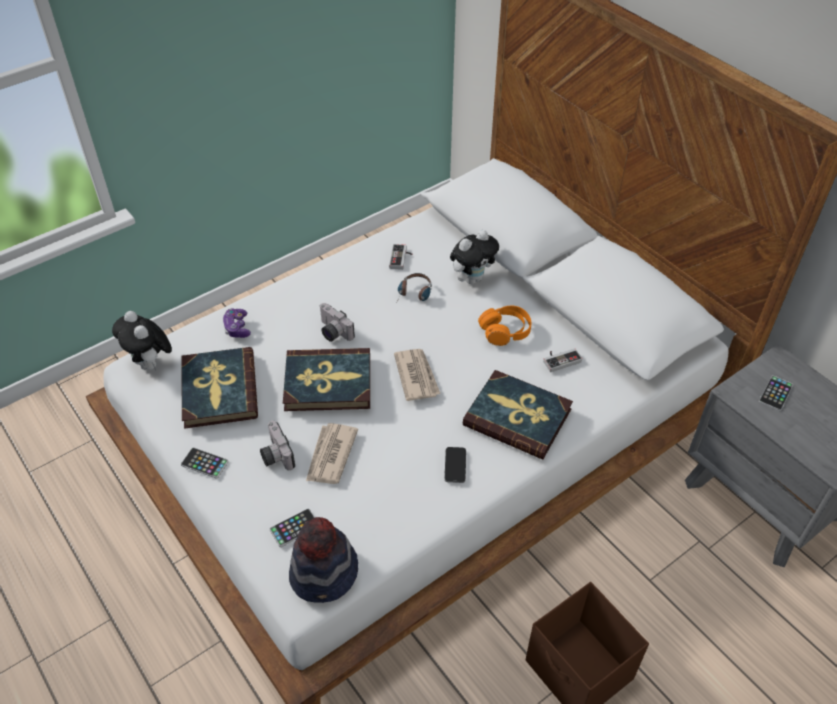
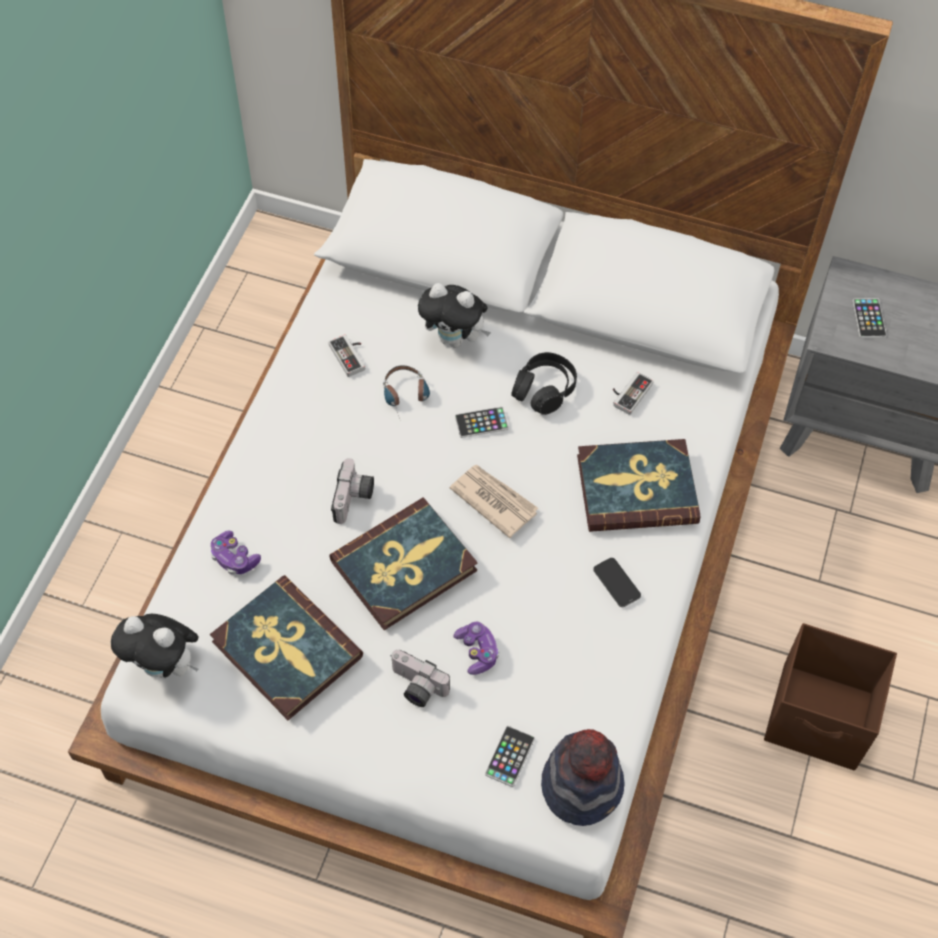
camera: 35 degrees left, 10 degrees up
phone [181,447,229,479] -> phone moved to [455,407,509,438]
newspaper [306,423,358,484] -> game controller [454,622,499,675]
camera [320,303,355,342] -> camera turned 90 degrees counterclockwise [331,458,374,524]
plush toy [450,230,499,284] -> plush toy turned 90 degrees clockwise [418,283,491,348]
orange headphones [478,306,532,346] -> black headphones [511,352,577,415]

